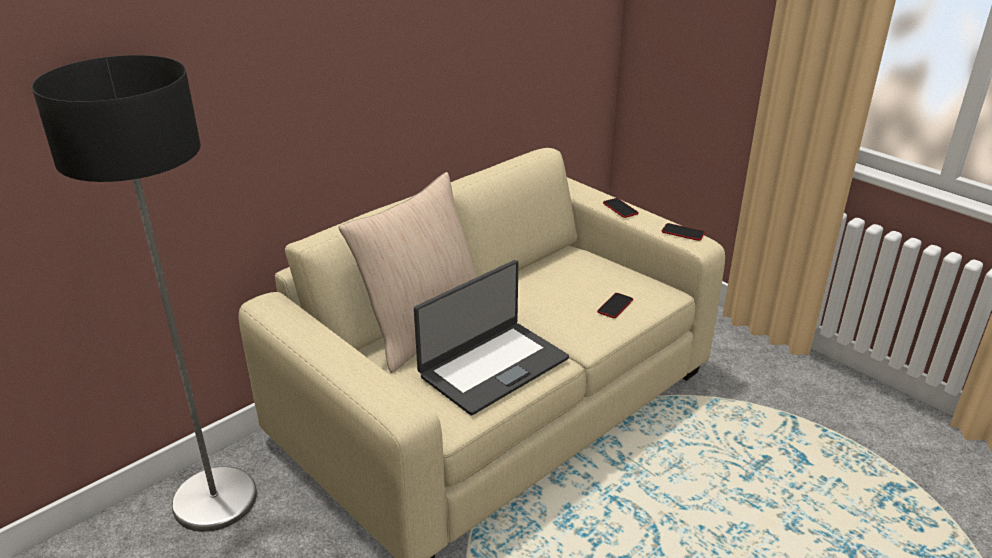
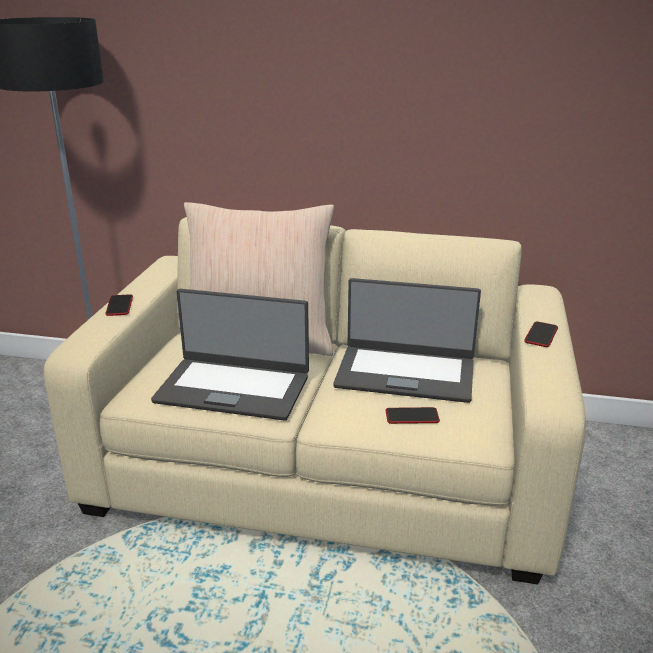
camera: 55 degrees right, 5 degrees down
phone [662,223,705,241] -> phone moved to [105,294,133,316]
none -> laptop [333,278,481,403]

